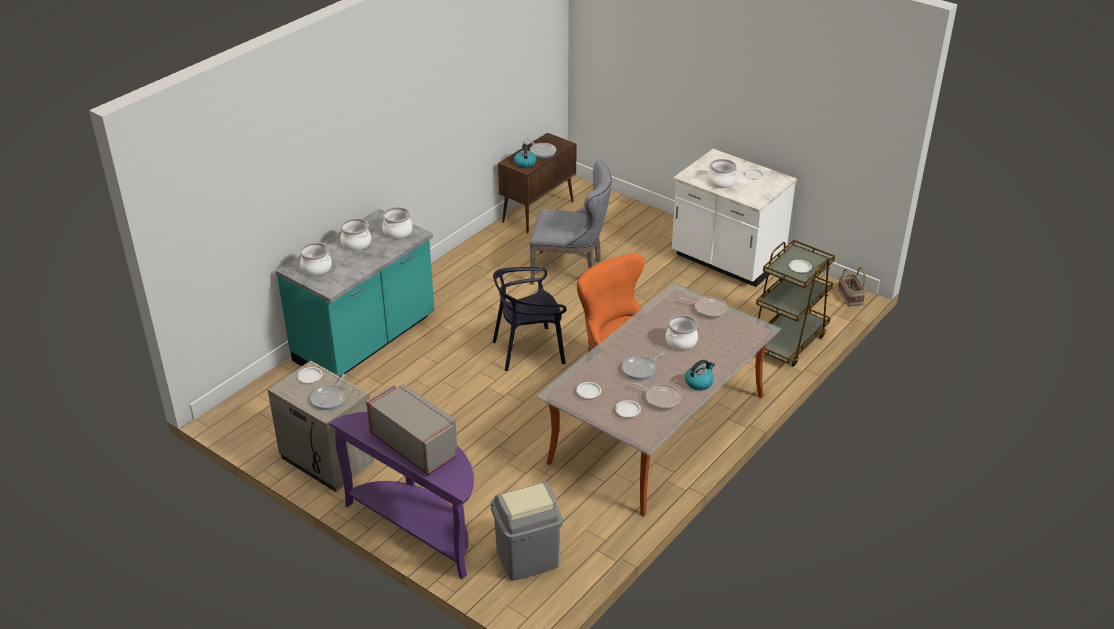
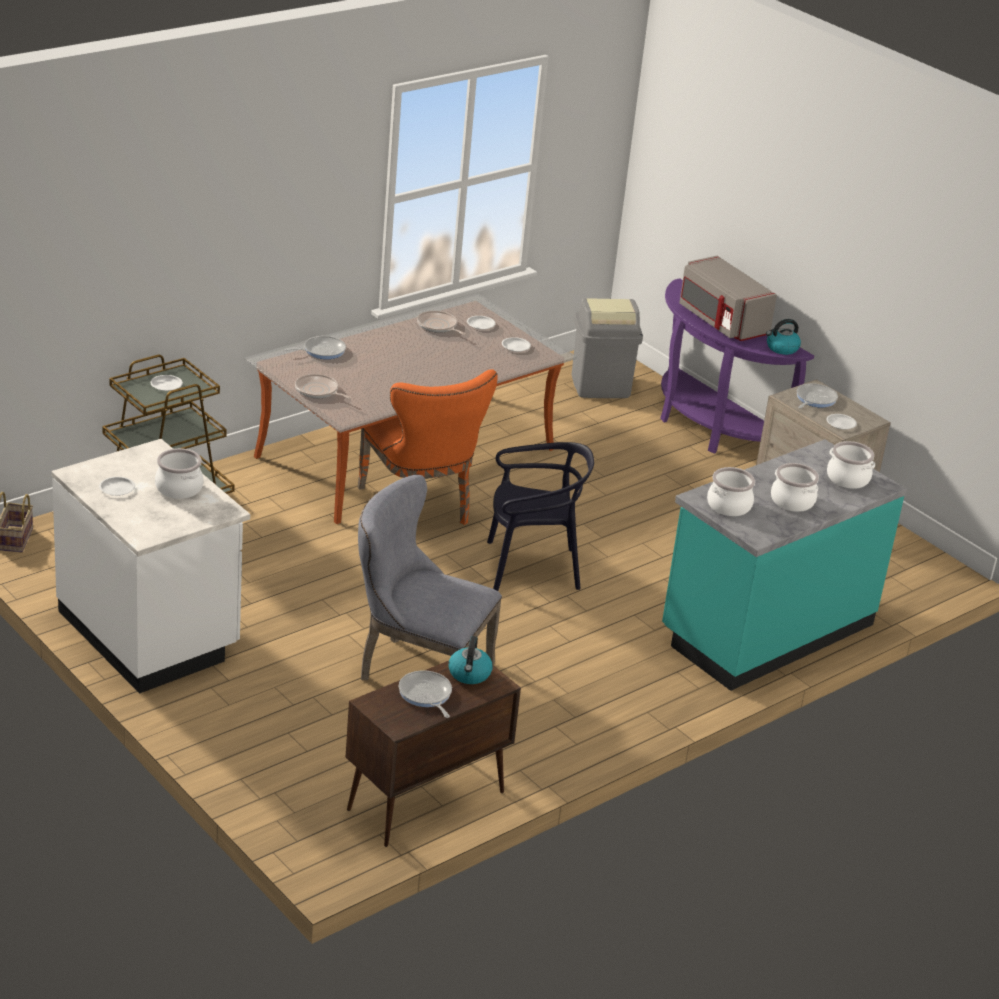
camera: 170 degrees left, 5 degrees down
frying pan [622,352,665,380] -> frying pan moved to [285,336,346,359]
cooking pot [665,315,698,350] -> none
kettle [685,360,715,390] -> kettle moved to [766,319,801,355]

